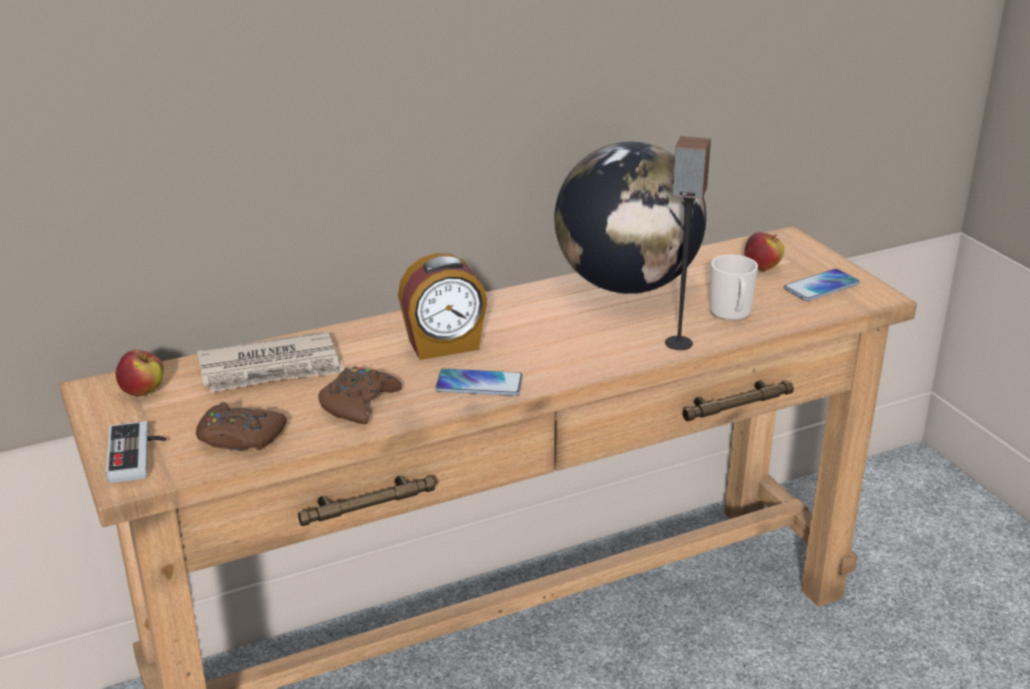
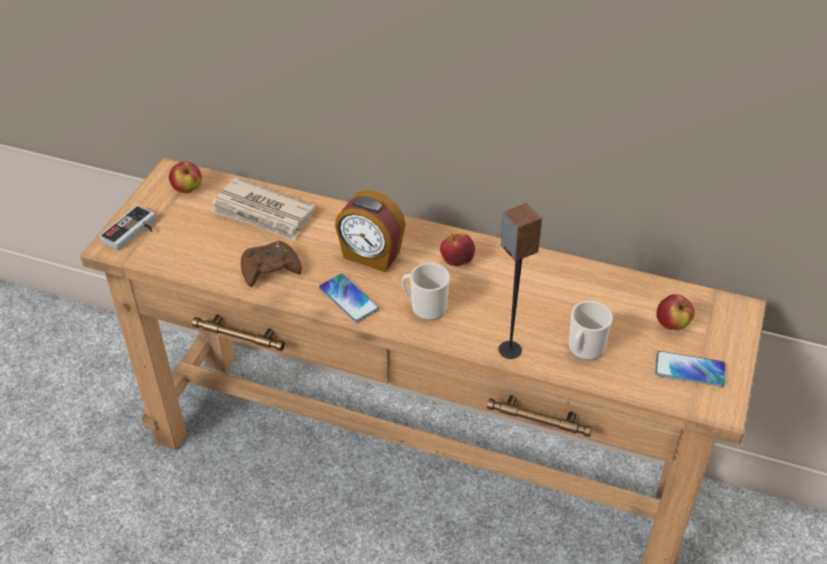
camera: 45 degrees right, 15 degrees up
brown game controller [196,402,287,451] -> none
globe [555,142,706,294] -> none
none -> mug [402,263,450,321]
none -> apple [440,233,475,266]

